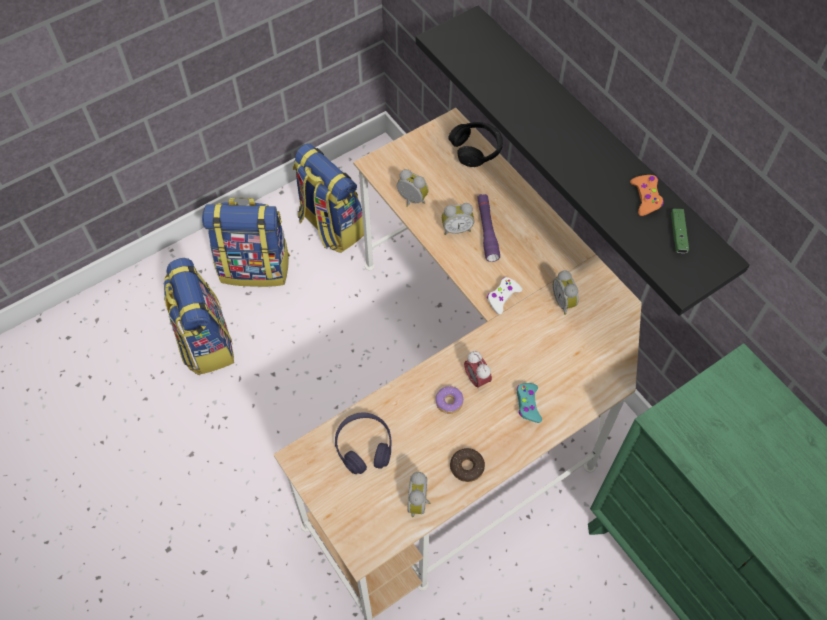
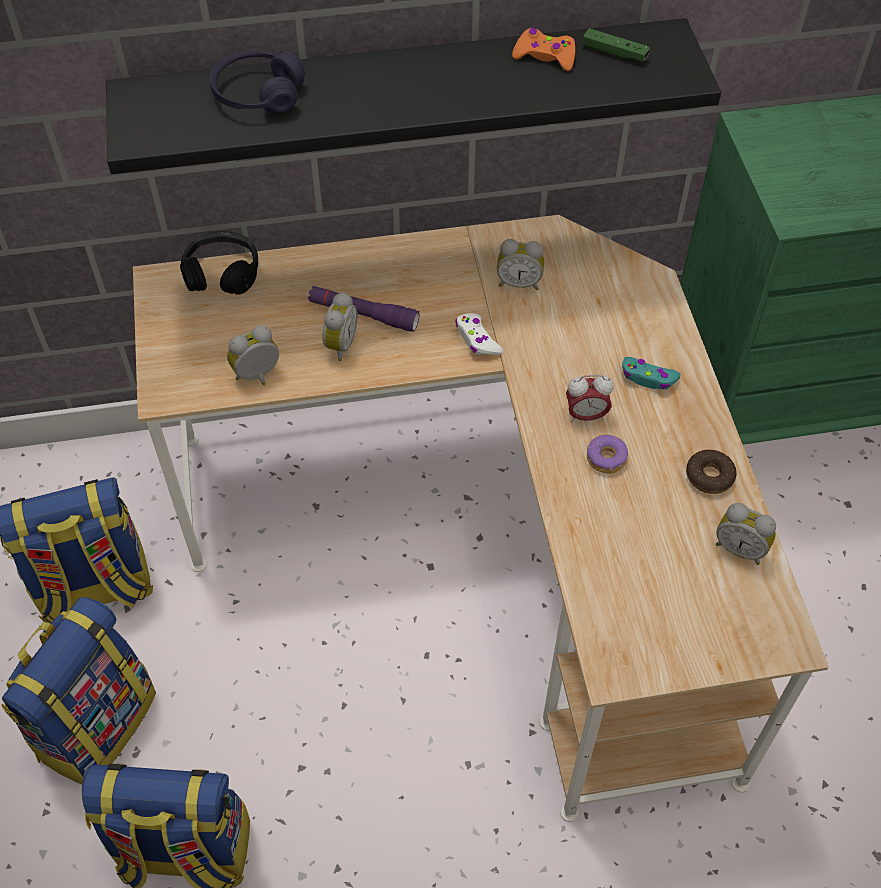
camera: 65 degrees left, 5 degrees down
purple headphones [335,412,392,474] -> purple headphones moved to [209,50,305,114]

